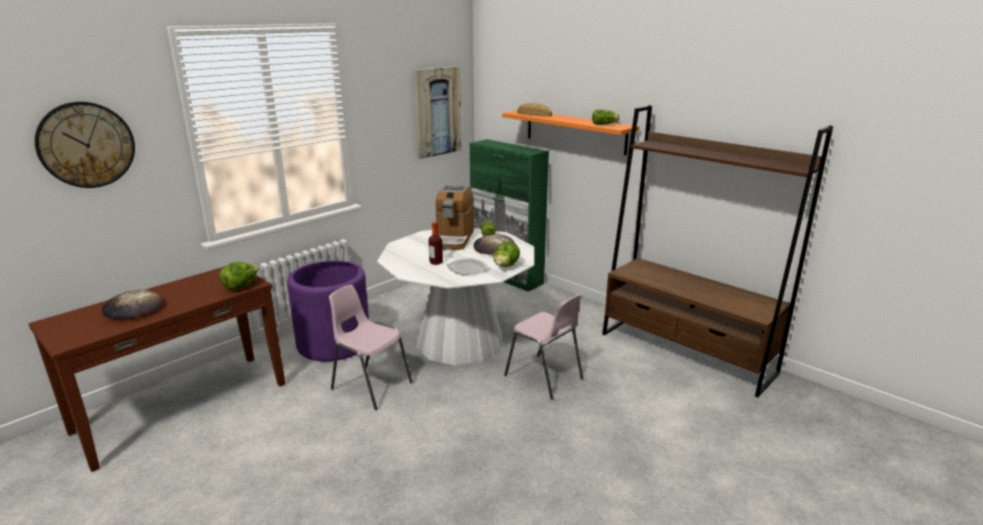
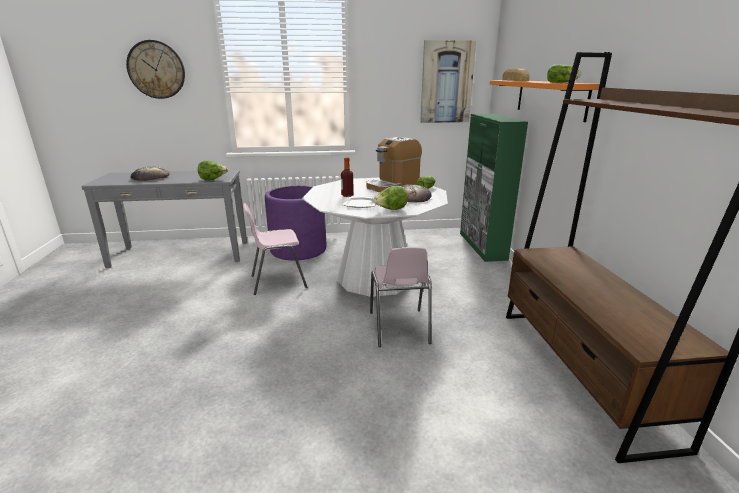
camera: 40 degrees right, 0 degrees up
brown console table [28,266,285,472] -> grey console table [82,170,247,268]
pink chair [329,285,413,410] -> pink chair turned 90 degrees counterclockwise [243,203,307,295]

